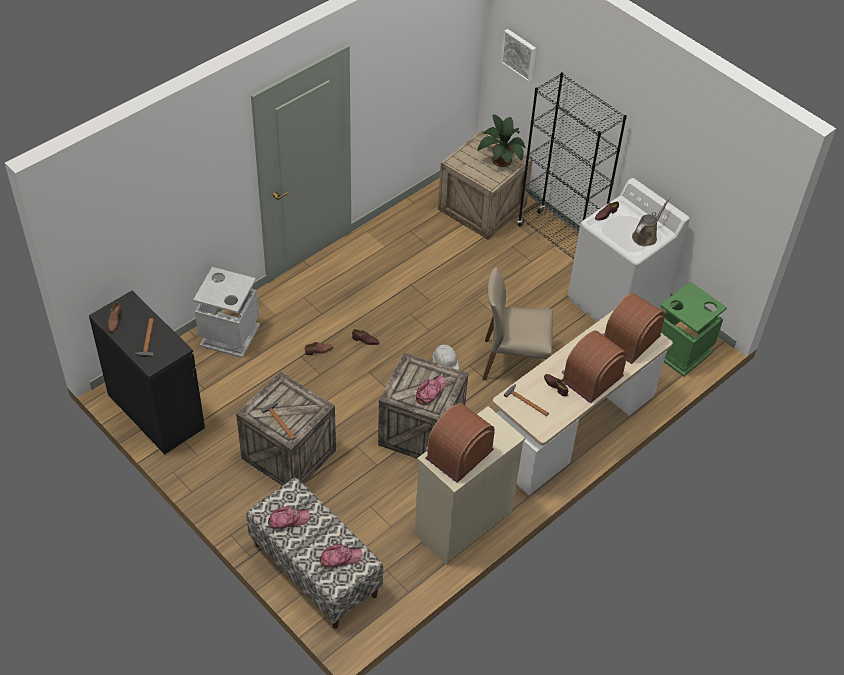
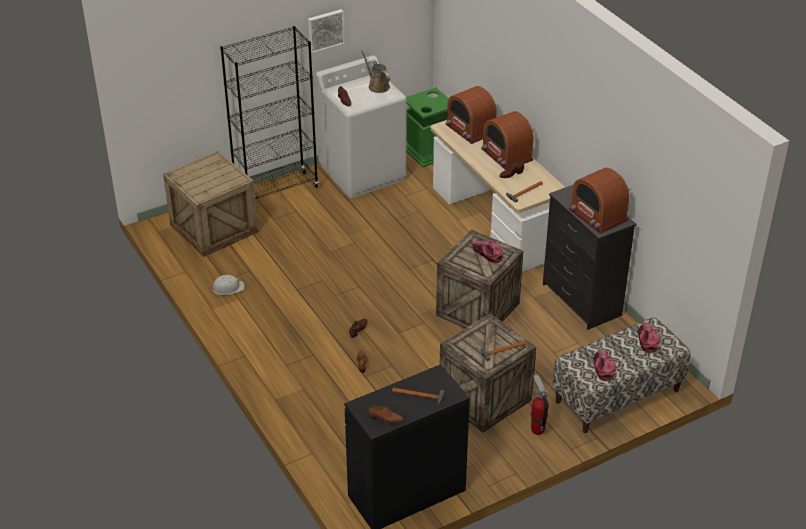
camera: 75 degrees left, 10 degrees down
grey trash can [193,267,260,358] -> none
beige dresser [415,406,525,565] -> black dresser [543,185,636,330]
white hard hat [433,345,459,370] -> white hard hat moved to [210,275,244,295]
potted plant [478,114,525,167] -> none
beige chair [483,267,553,380] -> none
picture [501,29,536,82] -> picture moved to [308,9,345,53]
none -> fire extinguisher [530,374,549,435]

